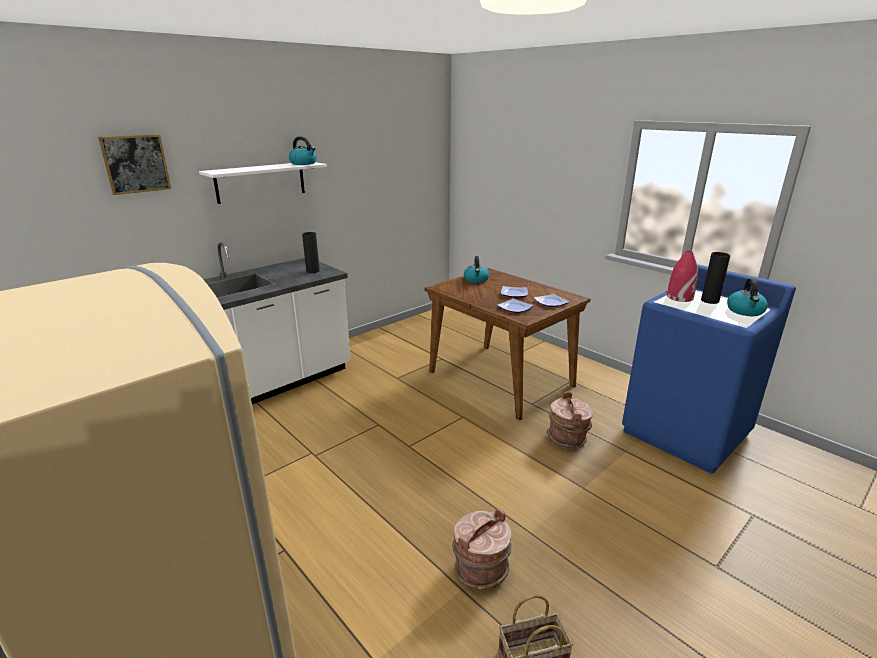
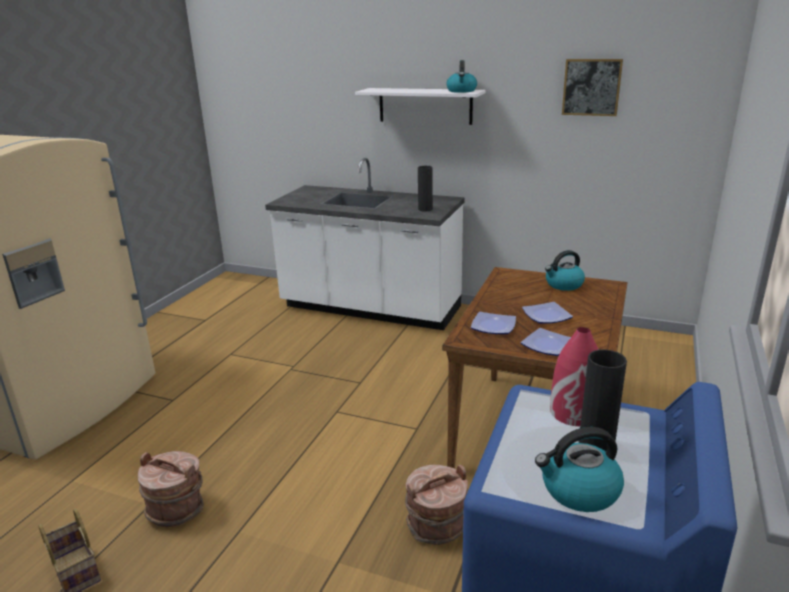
camera: 65 degrees right, 0 degrees up
picture [98,134,171,195] -> picture moved to [562,59,623,116]

